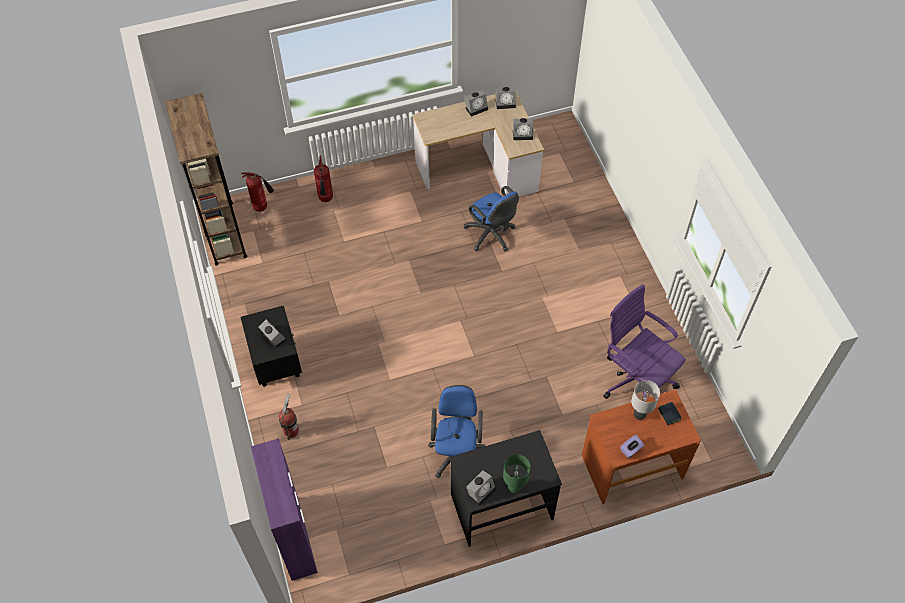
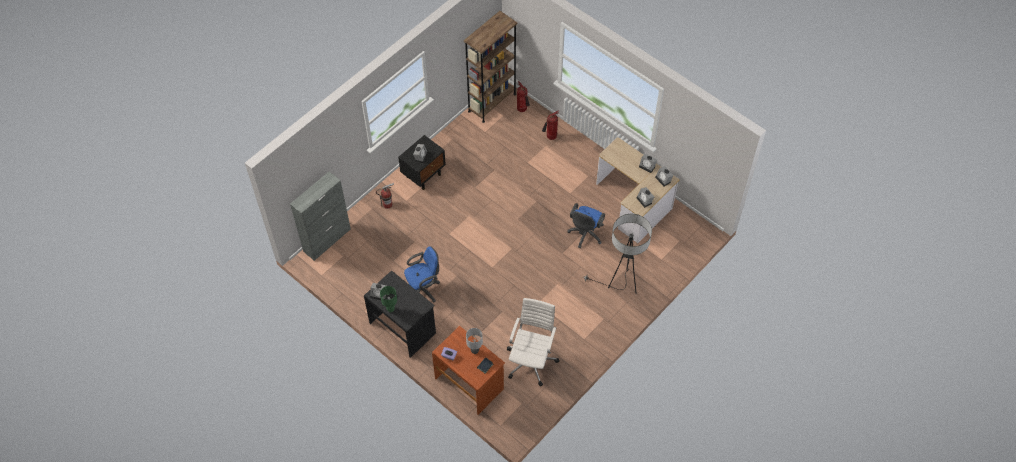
camera: 60 degrees right, 0 degrees up
purple cabinet [251,438,318,581] -> grey cabinet [290,172,351,261]
purple office chair [603,284,686,399] -> white office chair [507,298,560,386]
none -> floor lamp [583,214,652,294]

